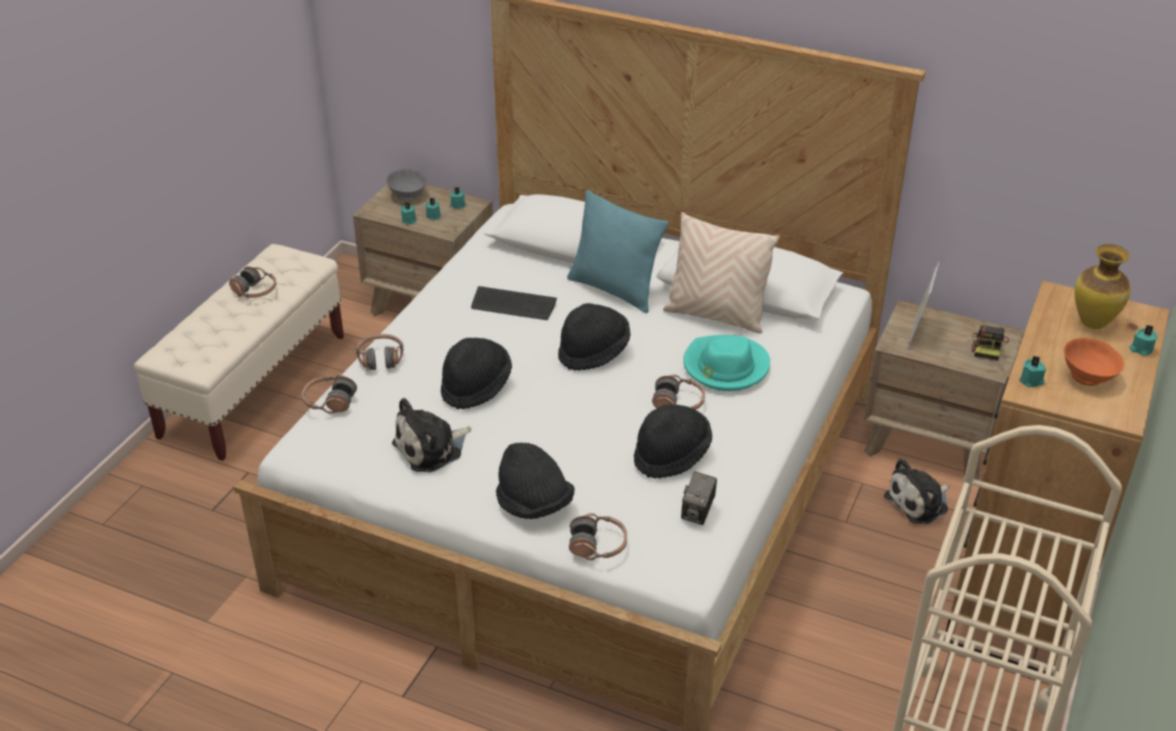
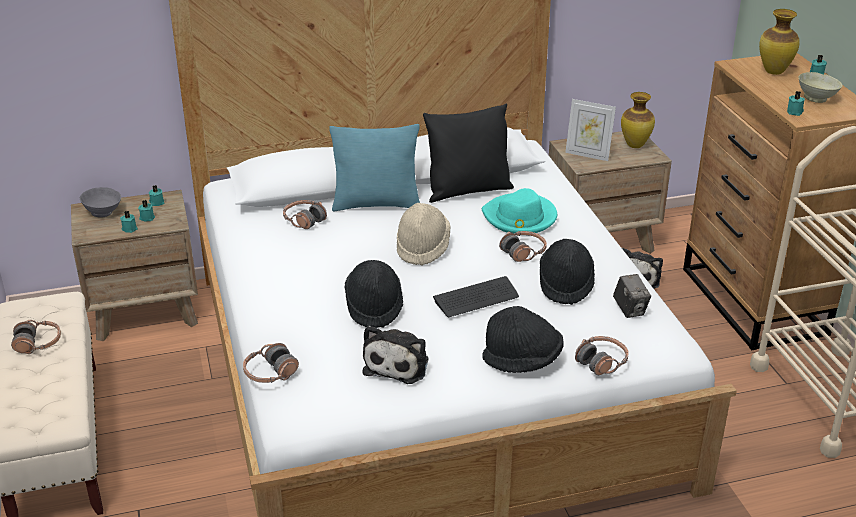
camera: 40 degrees left, 5 degrees down
headphones [356,334,404,371] -> headphones moved to [283,200,327,229]
keyboard [471,286,557,320] -> keyboard moved to [433,276,519,317]
black hat [558,303,630,370] -> beige hat [397,203,451,266]
beige pillow [663,212,780,334] -> black pillow [423,104,514,203]
picture frame [907,262,939,349] -> picture frame turned 45 degrees counterclockwise [565,99,616,161]
camera [971,325,1009,361] -> vase [621,92,655,148]
orange bowl [1064,338,1124,386] -> beige bowl [799,72,843,103]

